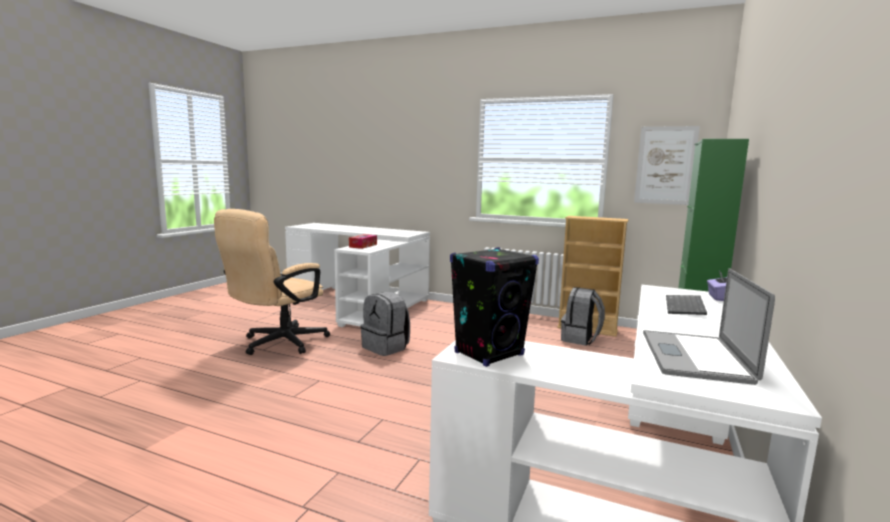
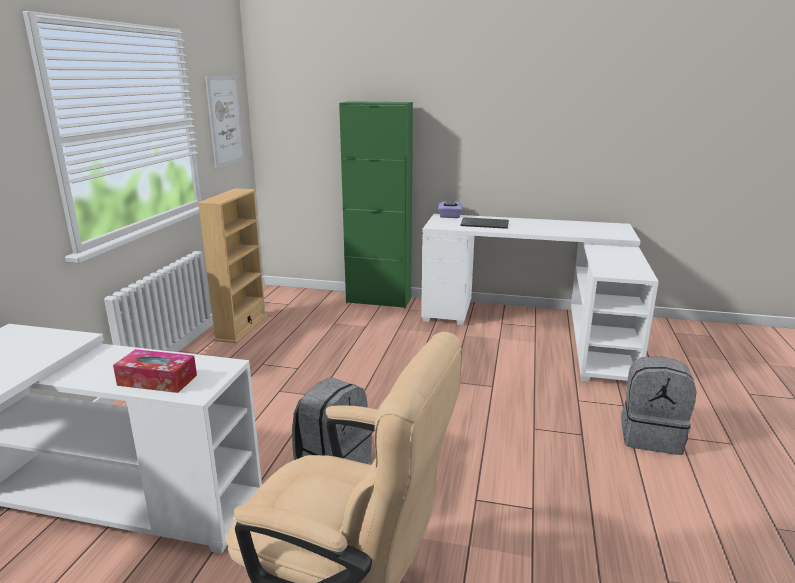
camera: 100 degrees left, 10 degrees up
black speaker [450,247,539,367] -> none
grey backpack [561,287,605,346] -> grey backpack moved to [621,357,697,455]
laptop [643,268,775,385] -> none

